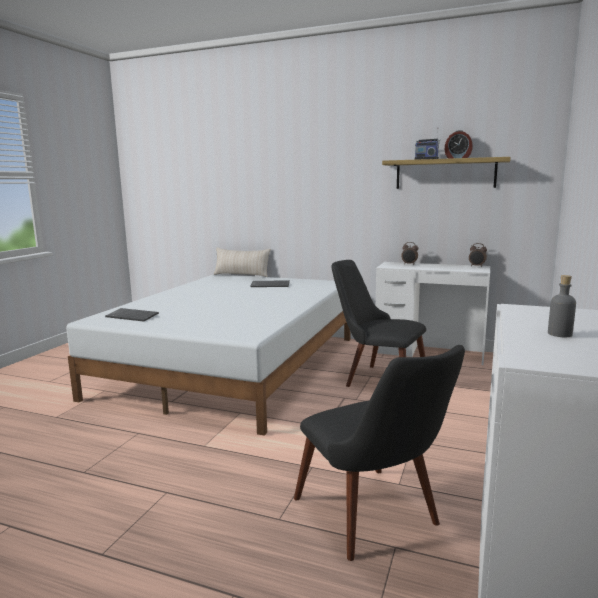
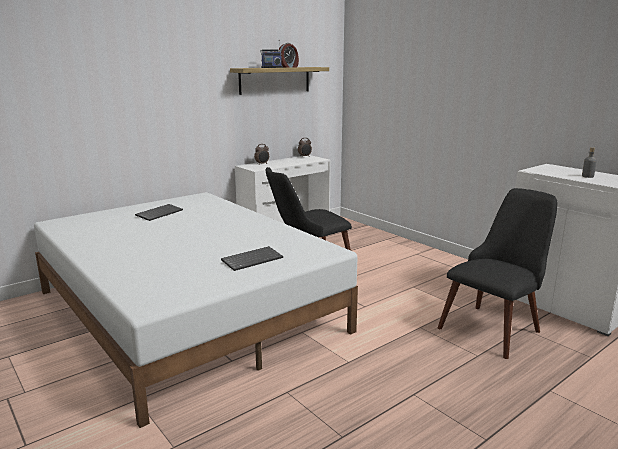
camera: 60 degrees left, 5 degrees up
keyboard [105,308,159,322] -> keyboard moved to [221,246,283,271]
beige pillow [214,247,271,277] -> none
black chair [294,345,465,561] -> black chair turned 45 degrees counterclockwise [438,188,557,359]

